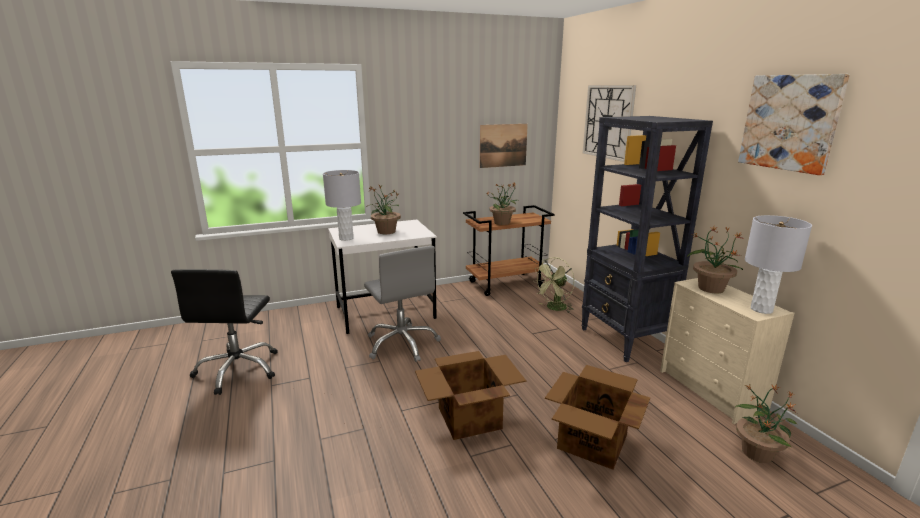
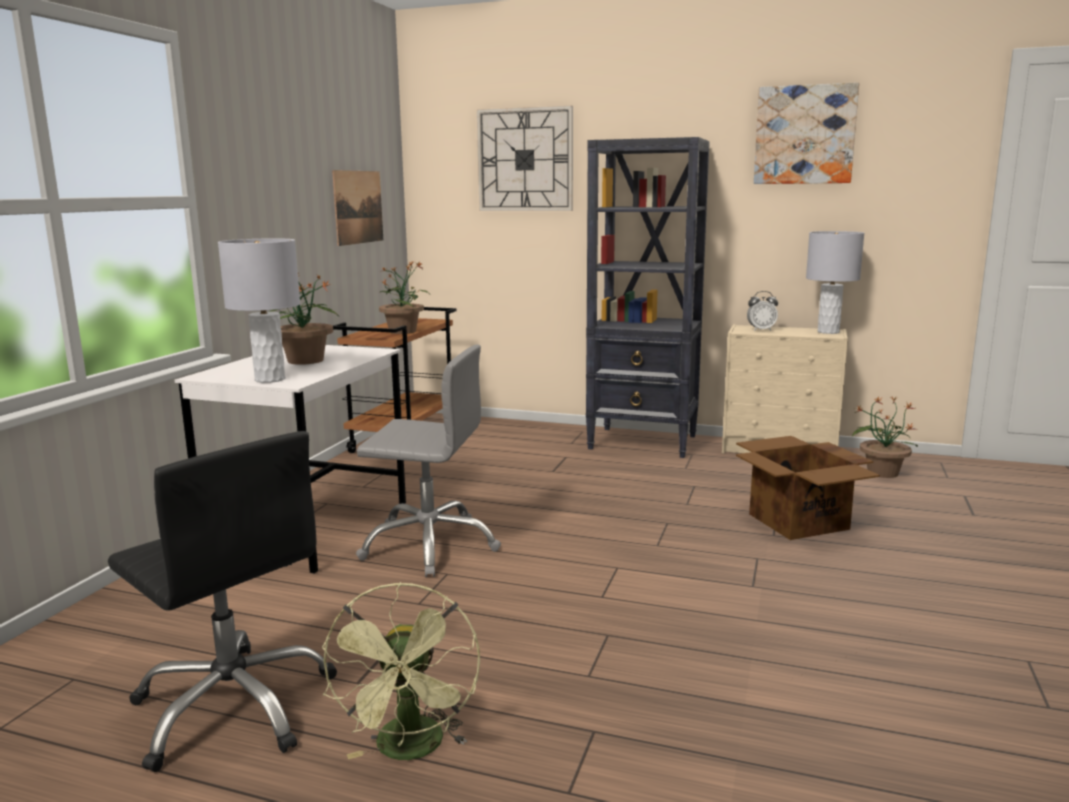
camera: 50 degrees left, 5 degrees down
cardboard box [415,351,526,440] -> none
green fan [533,257,574,313] -> green fan moved to [322,582,480,760]
potted plant [687,227,745,293] -> alarm clock [747,291,778,331]

